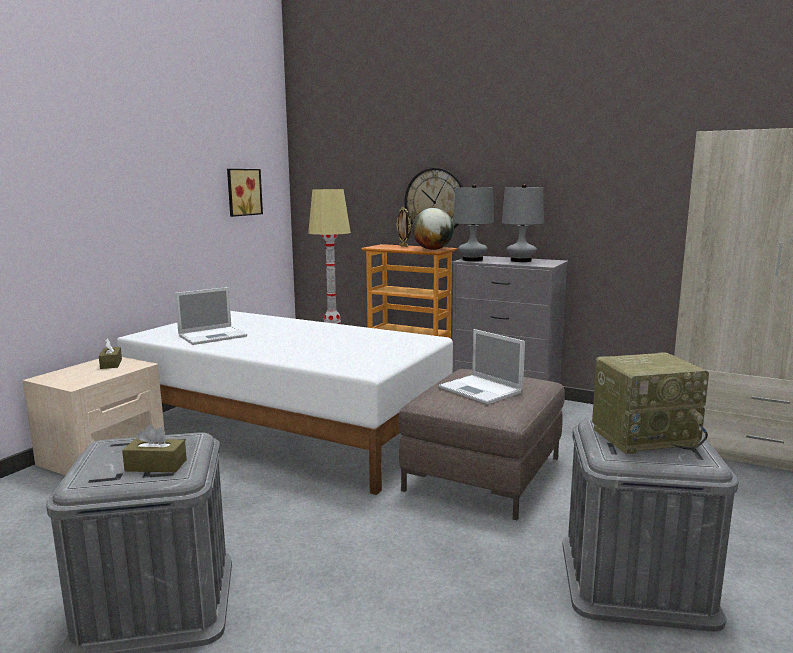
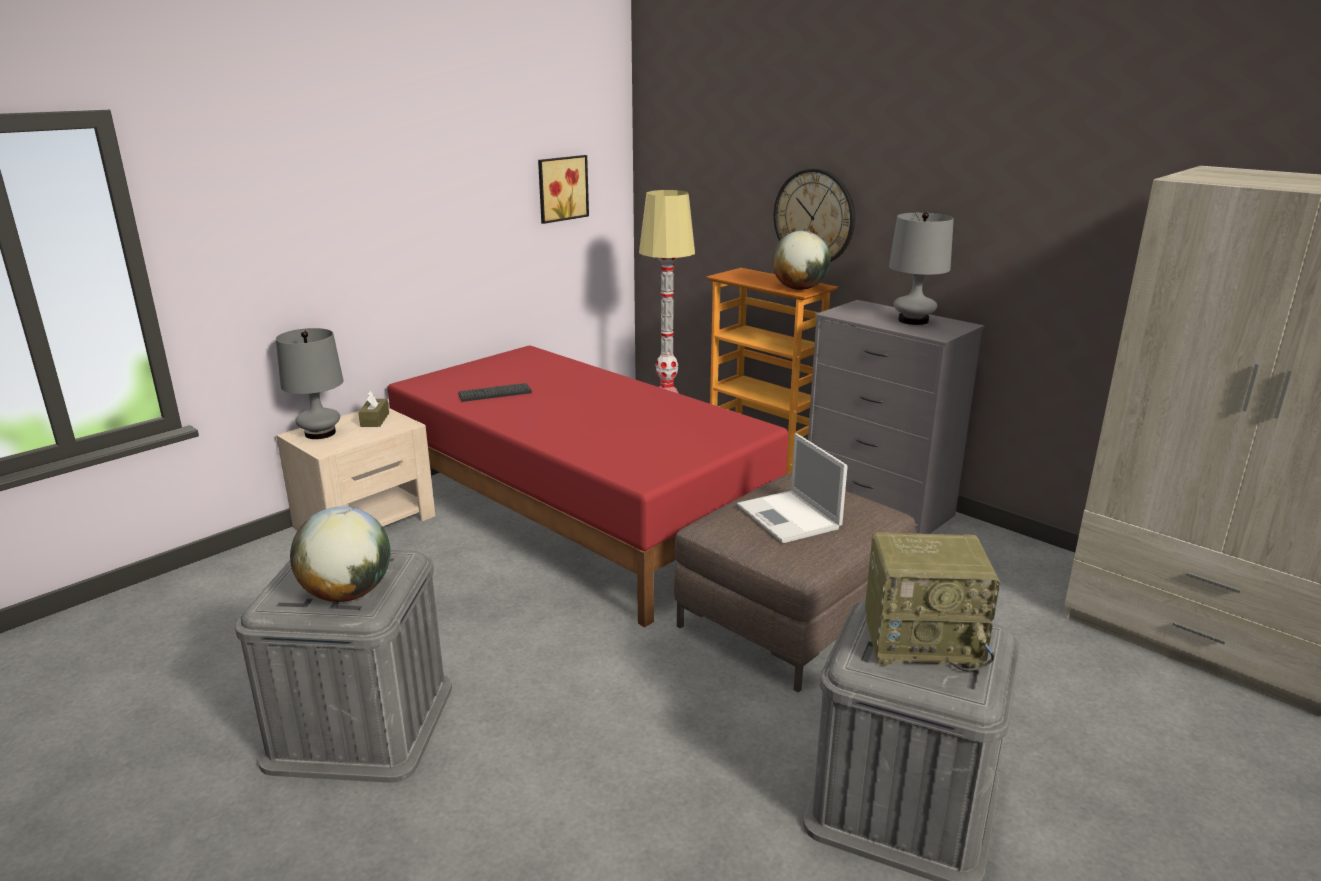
camera: 15 degrees right, 10 degrees up
white bed [117,311,453,495] -> red bed [388,345,788,627]
brown tissue box [122,425,187,472] -> globe [290,506,391,602]
laptop [175,287,247,345] -> keyboard [458,383,532,402]
picture frame [396,207,411,247] -> none
grey table lamp [453,184,494,261] -> grey table lamp moved to [276,328,343,439]

